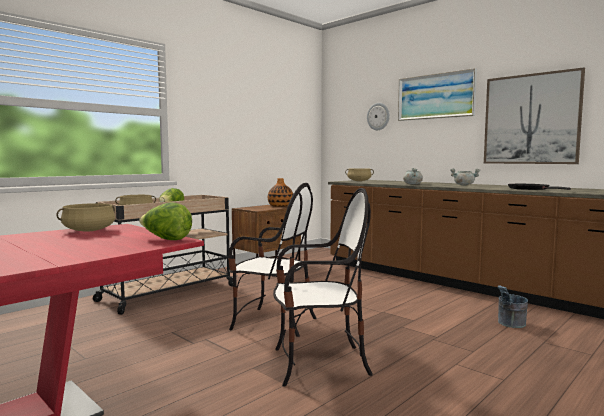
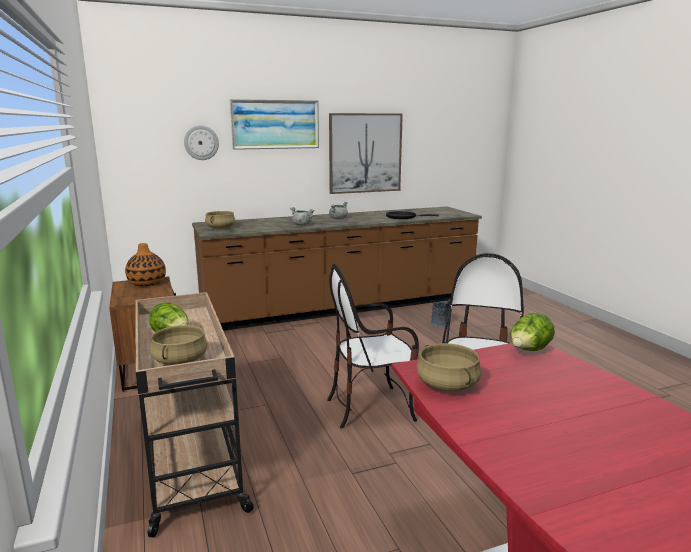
camera: 65 degrees left, 10 degrees up
chair [228,183,316,337] -> chair turned 150 degrees counterclockwise [327,264,419,429]

